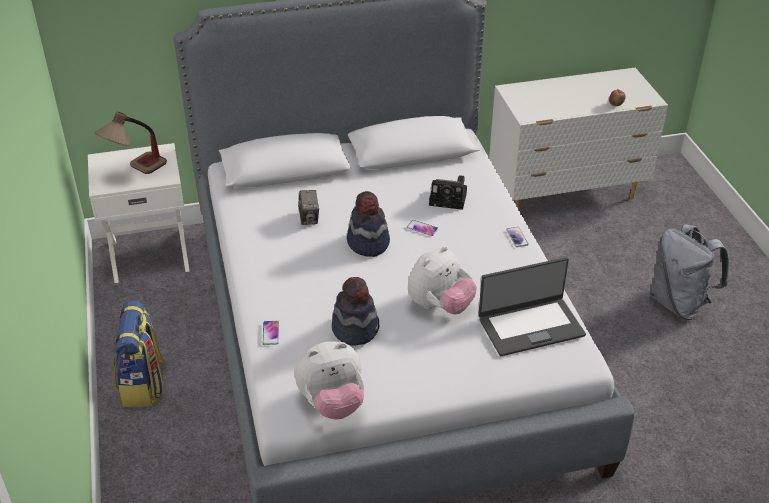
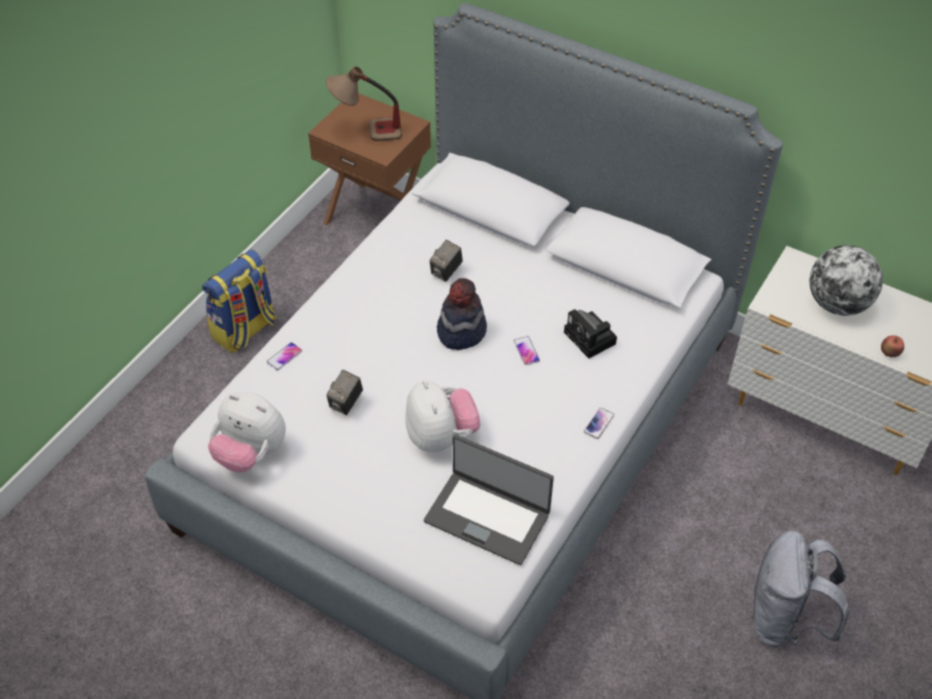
camera: 45 degrees right, 10 degrees up
white nightstand [88,143,190,283] -> brown nightstand [308,93,431,225]
hat [332,277,379,346] -> camera [326,370,363,415]
plush toy [408,246,477,314] -> plush toy turned 105 degrees counterclockwise [405,380,480,452]
none -> globe [810,245,883,316]

